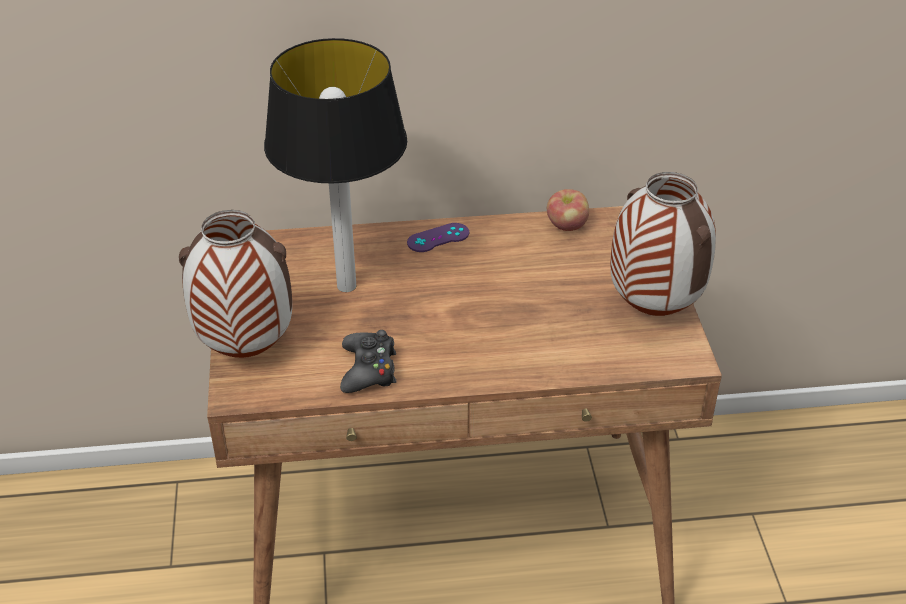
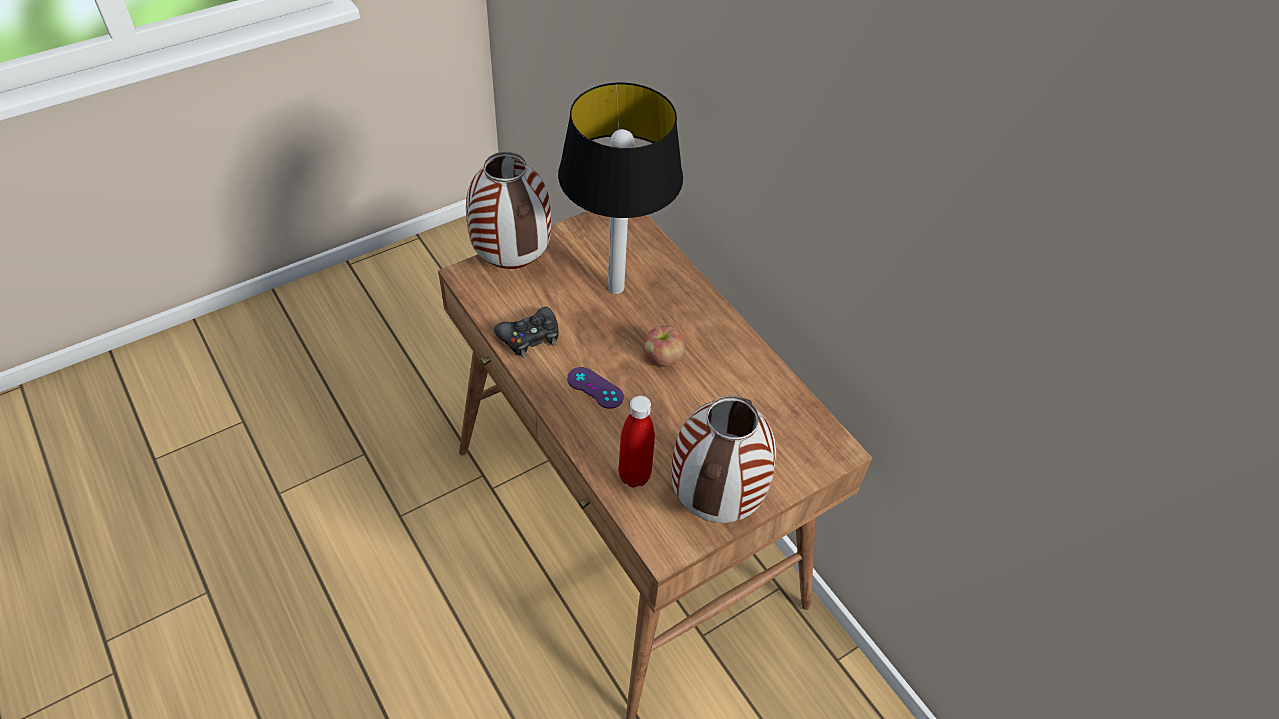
camera: 60 degrees right, 10 degrees up
purple game controller [407,223,469,252] -> purple game controller moved to [567,367,624,409]
apple [547,189,589,231] -> apple moved to [644,325,685,367]
none -> red bottle [618,395,655,487]

